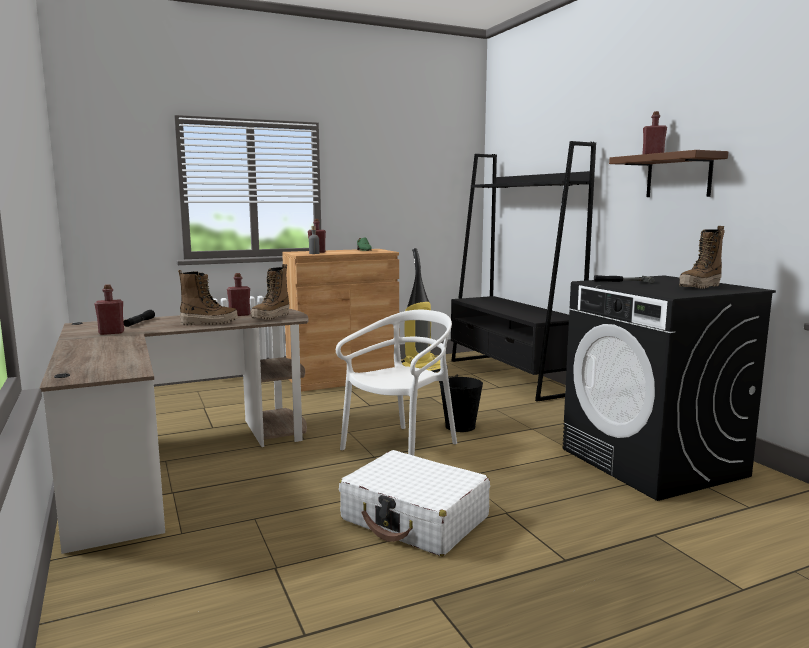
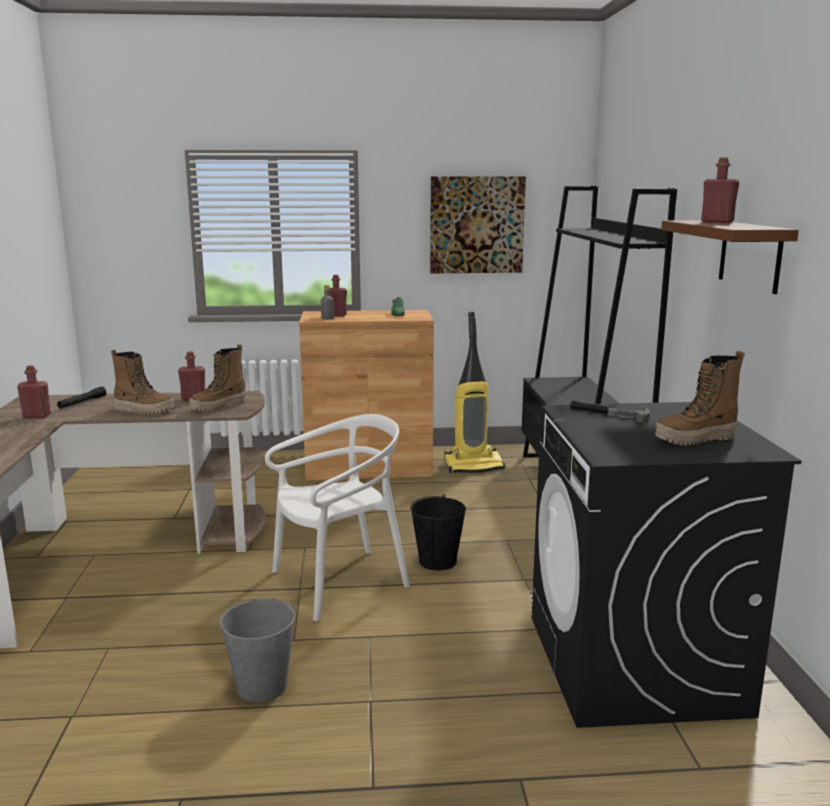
camera: 20 degrees right, 5 degrees up
white suitcase [339,450,490,556] -> grey bucket [220,598,295,702]
none -> picture [430,176,526,273]

